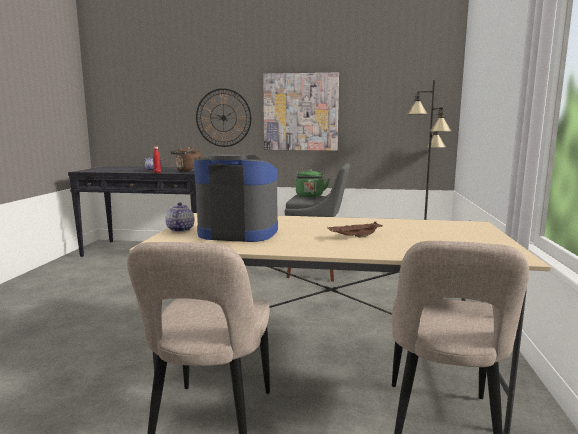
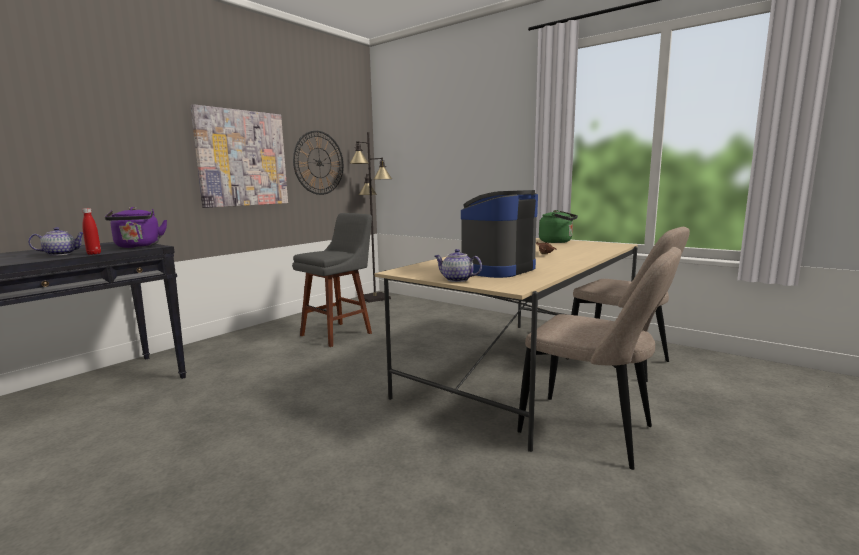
camera: 60 degrees left, 0 degrees up
brown kettle [170,147,202,172] -> purple kettle [105,207,167,248]
wall clock [196,88,251,147] -> wall clock moved to [293,131,343,195]
green kettle [296,169,330,197] -> green kettle moved to [539,210,578,243]

